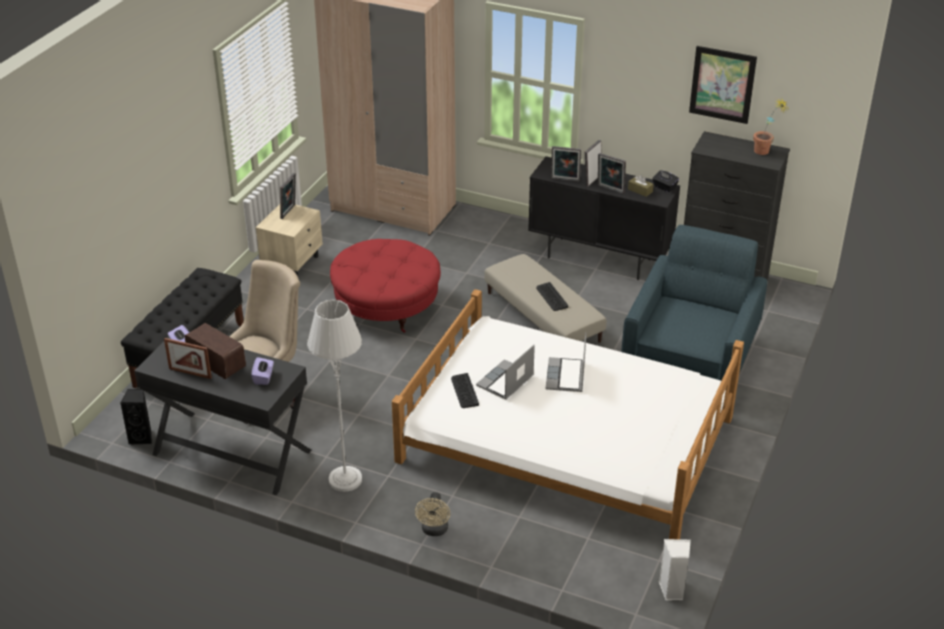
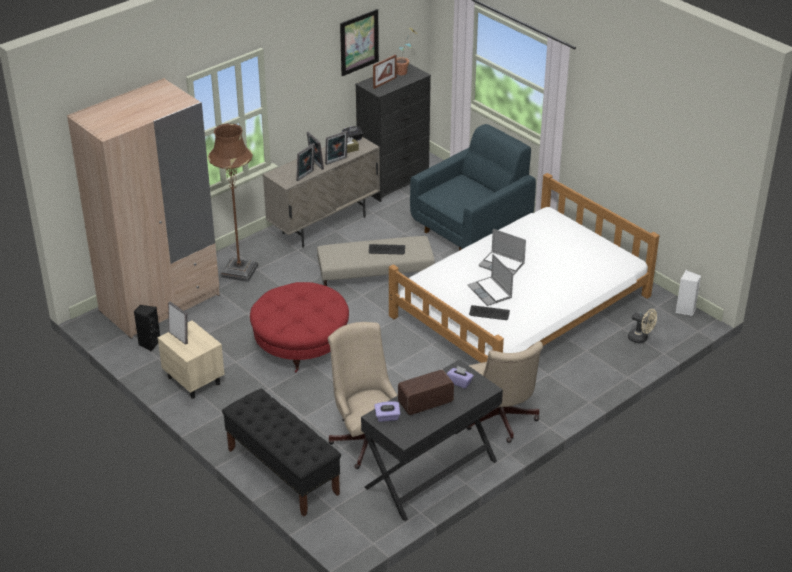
camera: 65 degrees left, 0 degrees up
black speaker [120,389,152,445] -> black speaker moved to [134,305,160,352]
picture frame [164,338,212,379] -> picture frame moved to [373,54,396,89]
grey floor lamp [307,300,362,492] -> beige office chair [466,341,543,443]
beige fan [415,492,450,536] -> beige fan moved to [628,309,657,344]
black cabinet [528,156,680,280] -> beige cabinet [263,137,380,248]
blue armchair [621,225,767,381] -> blue armchair turned 90 degrees clockwise [410,124,536,251]
none -> brown floor lamp [208,123,259,282]

